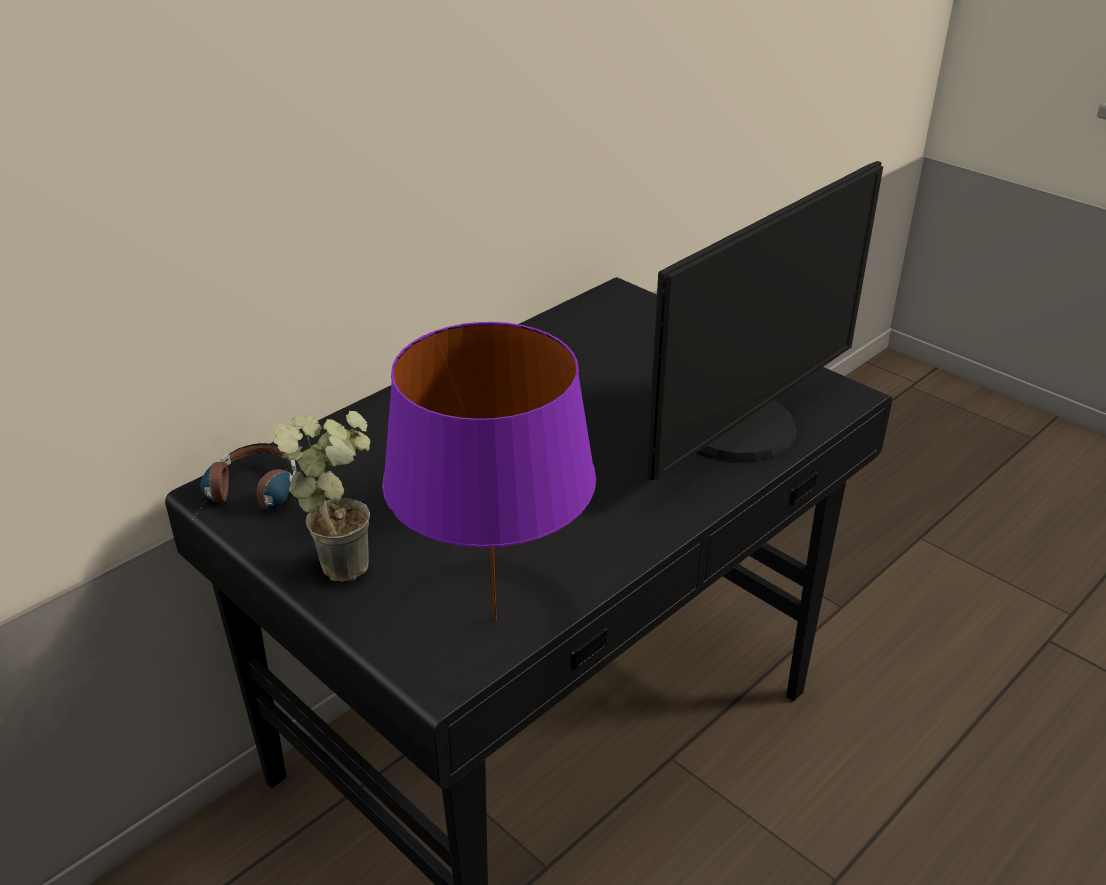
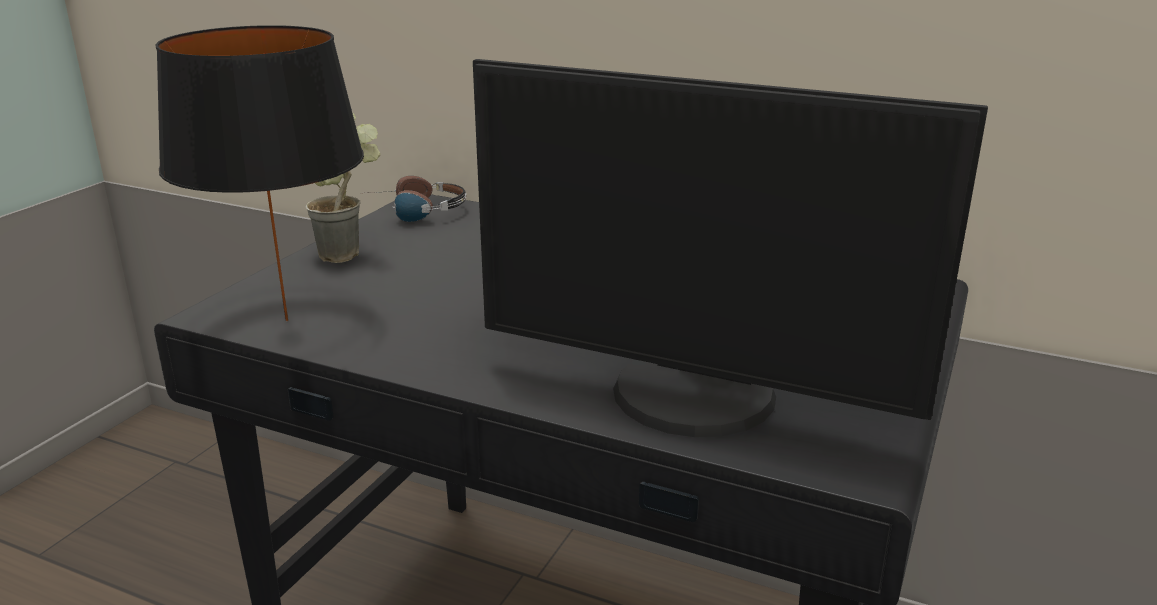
camera: 70 degrees right, 10 degrees down
purple table lamp [382,322,596,620] -> black table lamp [156,25,364,321]

